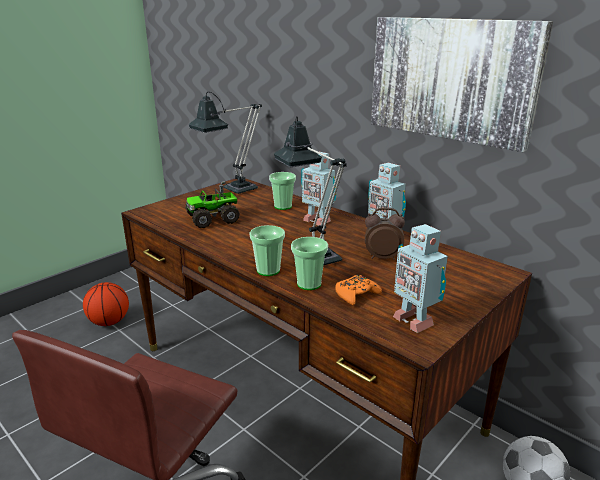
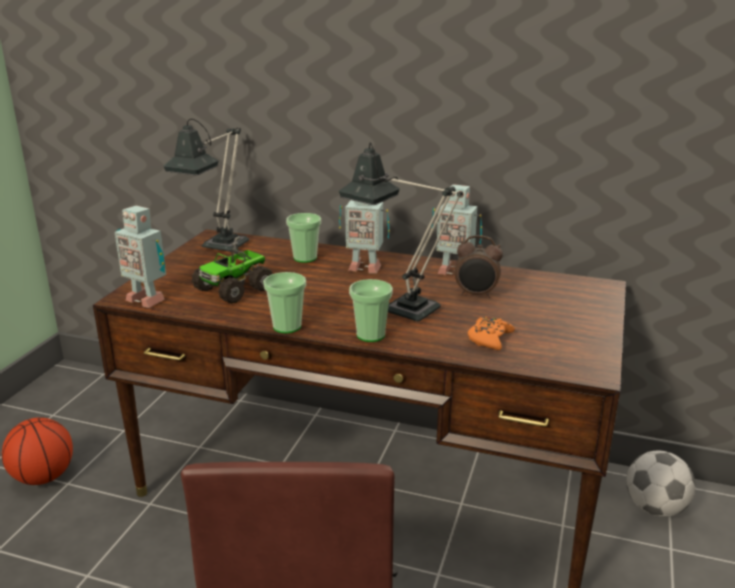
camera: 25 degrees left, 0 degrees up
cup [291,237,328,290] -> cup moved to [263,272,306,333]
alarm clock [365,208,405,260] -> alarm clock turned 150 degrees counterclockwise [455,235,503,298]
picture [371,17,553,152] -> none
toy robot [393,224,448,333] -> toy robot moved to [115,206,166,308]

